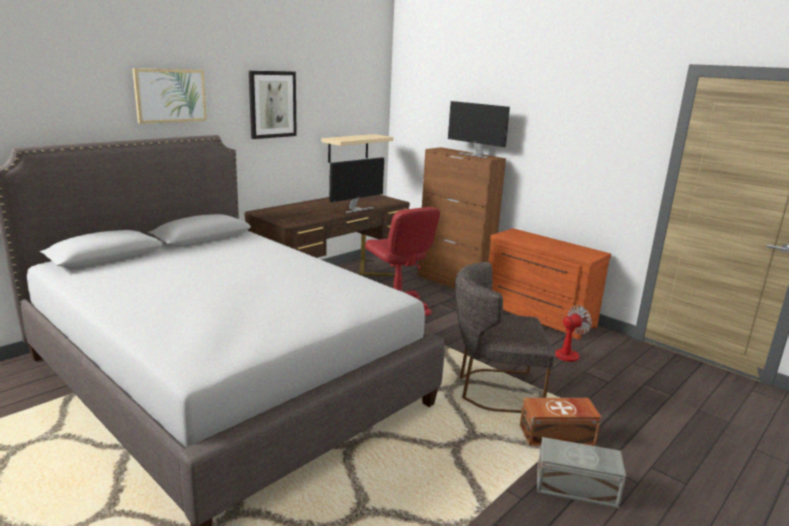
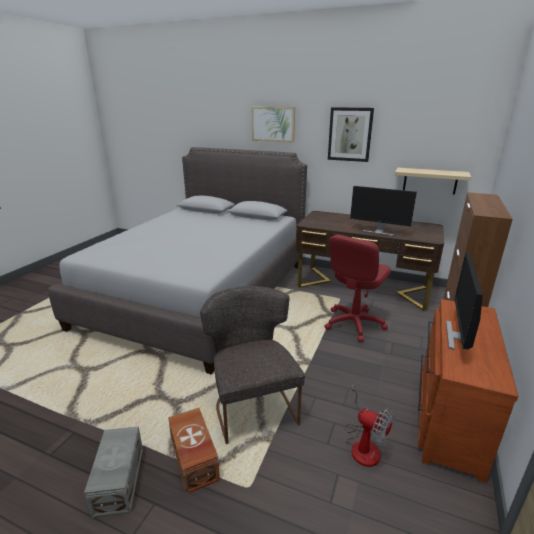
camera: 70 degrees right, 5 degrees up
monitor [448,101,510,158] -> monitor moved to [446,253,483,350]

